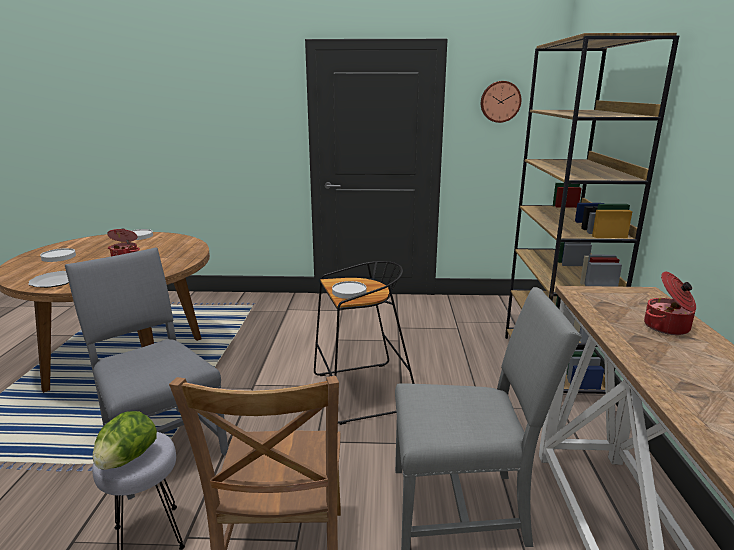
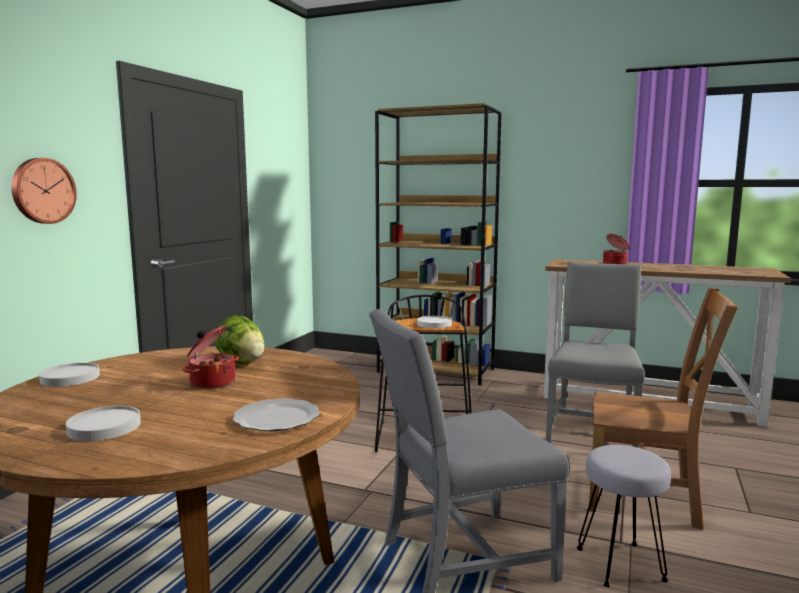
camera: 70 degrees left, 10 degrees down
lettuce [93,411,157,470] -> lettuce moved to [214,315,265,364]
wall clock [481,81,521,123] -> wall clock moved to [11,158,77,224]

